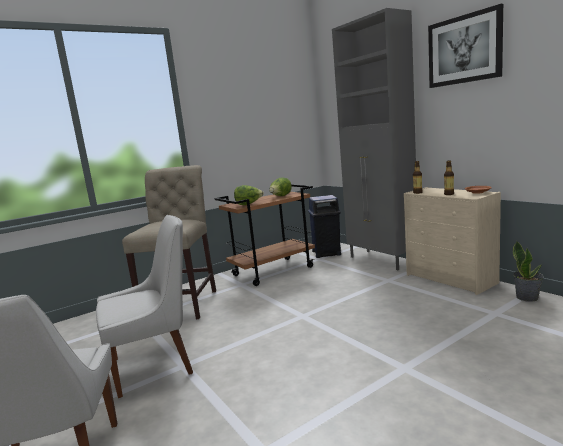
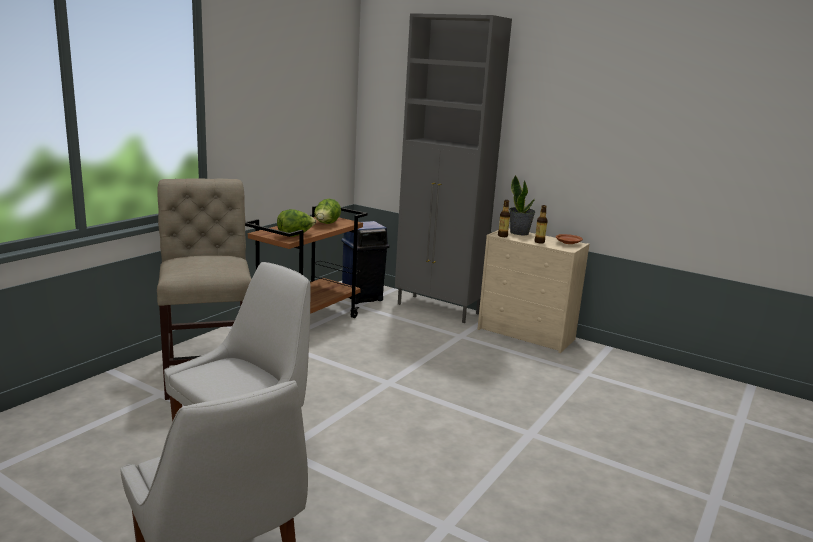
camera: 25 degrees left, 5 degrees up
picture [428,4,503,88] -> none
potted plant [513,241,544,302] -> potted plant moved to [509,175,536,235]

